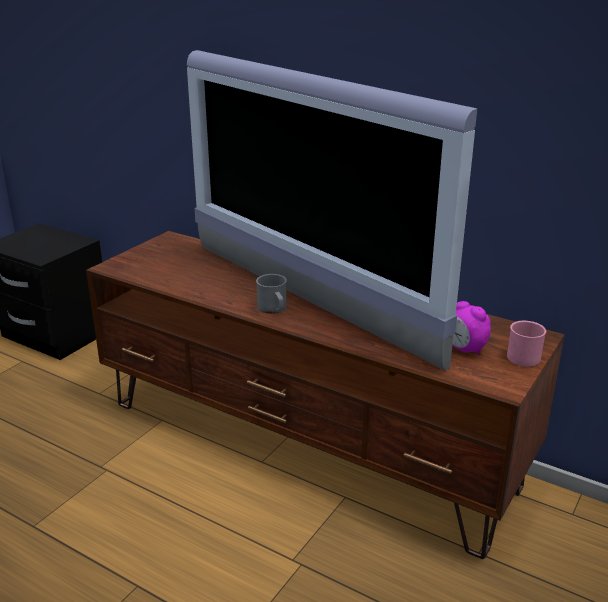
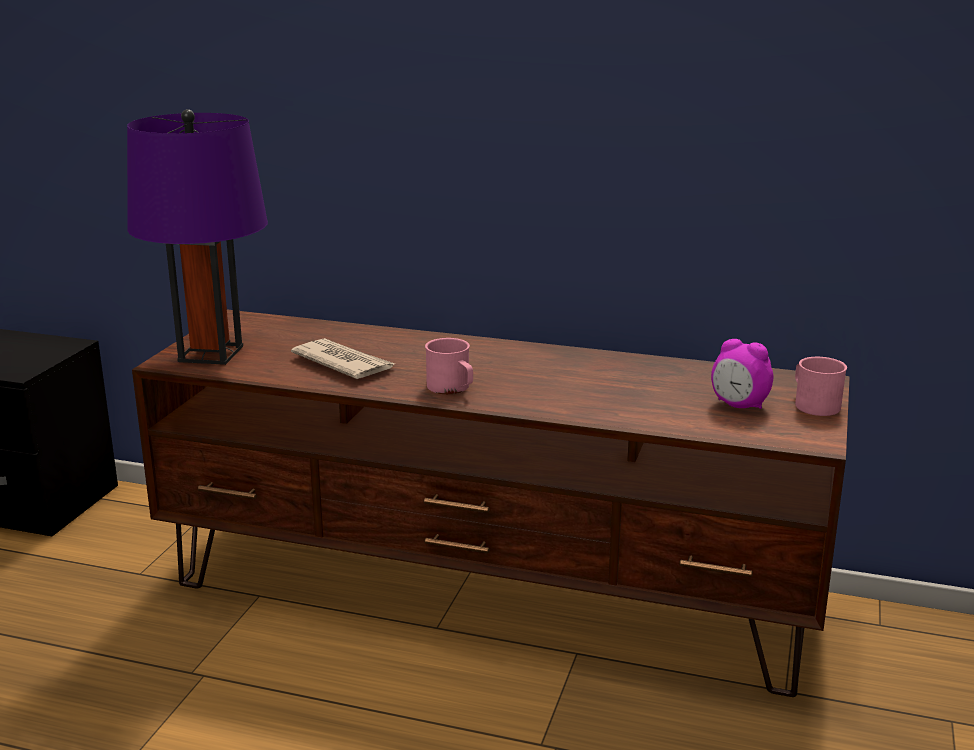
camera: 15 degrees left, 5 degrees down
television [187,50,477,371] -> none
grey mug [256,274,287,314] -> pink mug [425,338,473,394]
none -> purple table lamp [127,109,268,365]
none -> newspaper [291,338,395,379]

